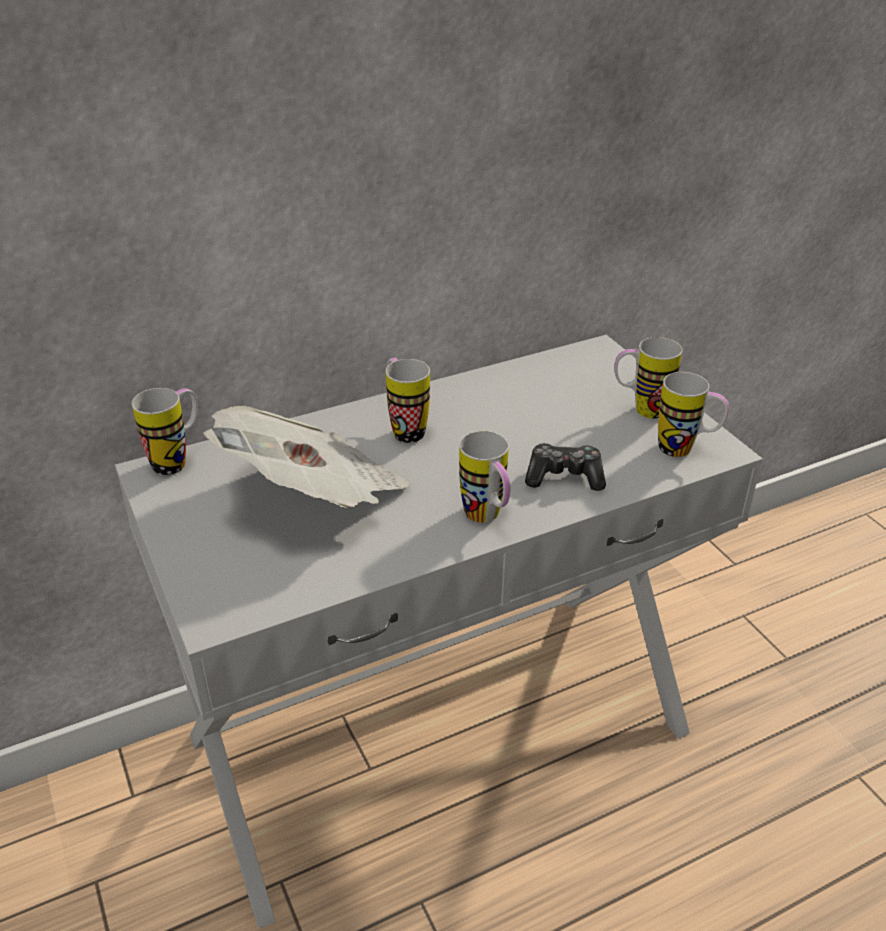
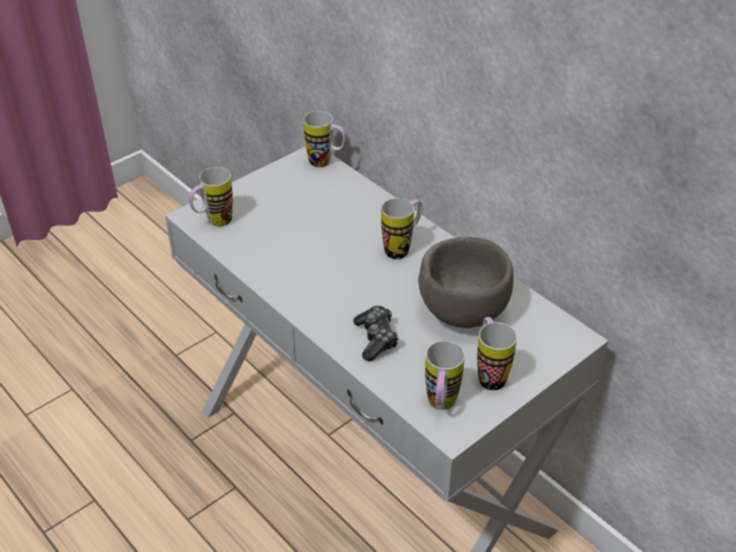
camera: 75 degrees right, 5 degrees up
newspaper [203,406,410,508] -> none
mug [459,431,511,523] -> mug moved to [189,167,233,227]
none -> brown bowl [418,237,513,328]

